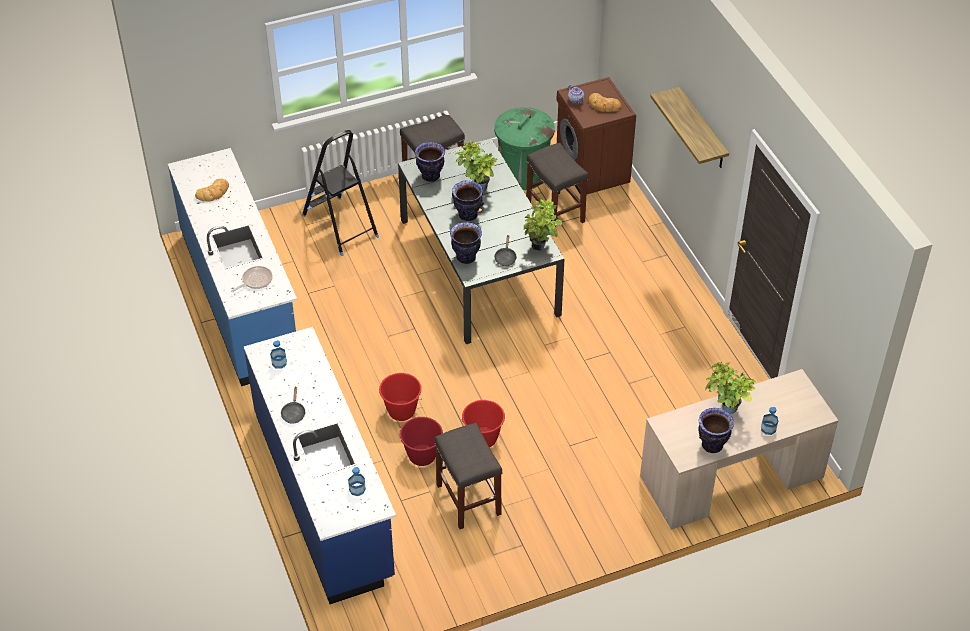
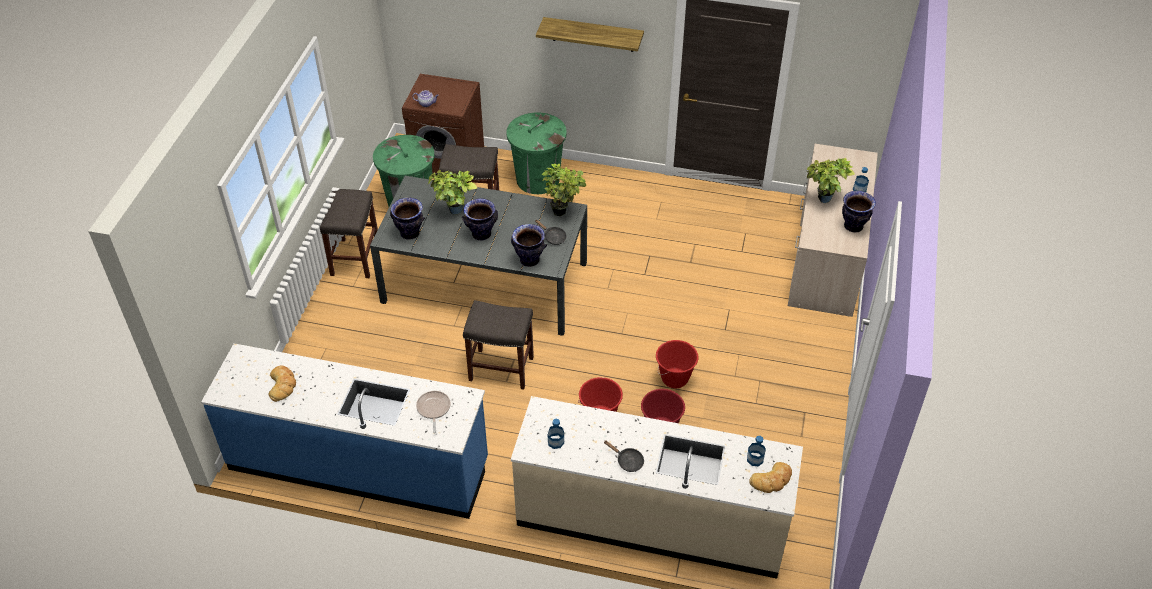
camera: 55 degrees left, 0 degrees up
blue counter [244,327,396,604] -> beige counter [511,396,803,579]
black step ladder [302,130,379,256] -> none
grey stool [434,423,503,529] -> grey stool moved to [463,300,534,390]
bread [589,93,621,112] -> bread moved to [749,462,792,493]
none -> green trash can [506,113,567,194]

